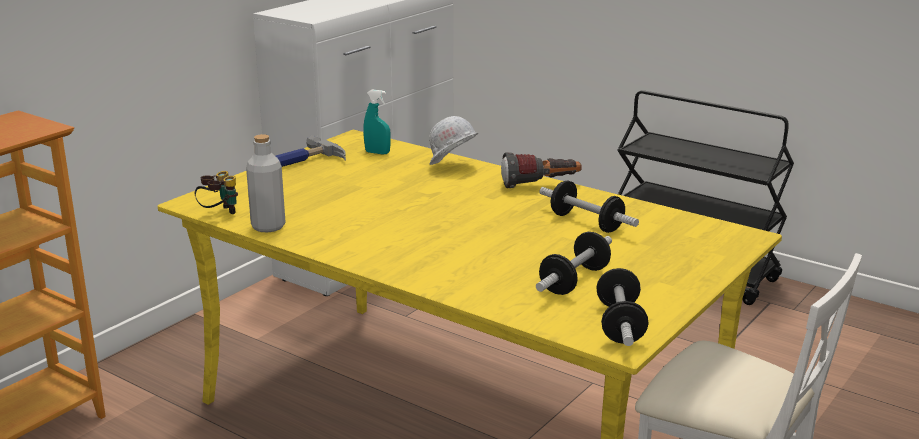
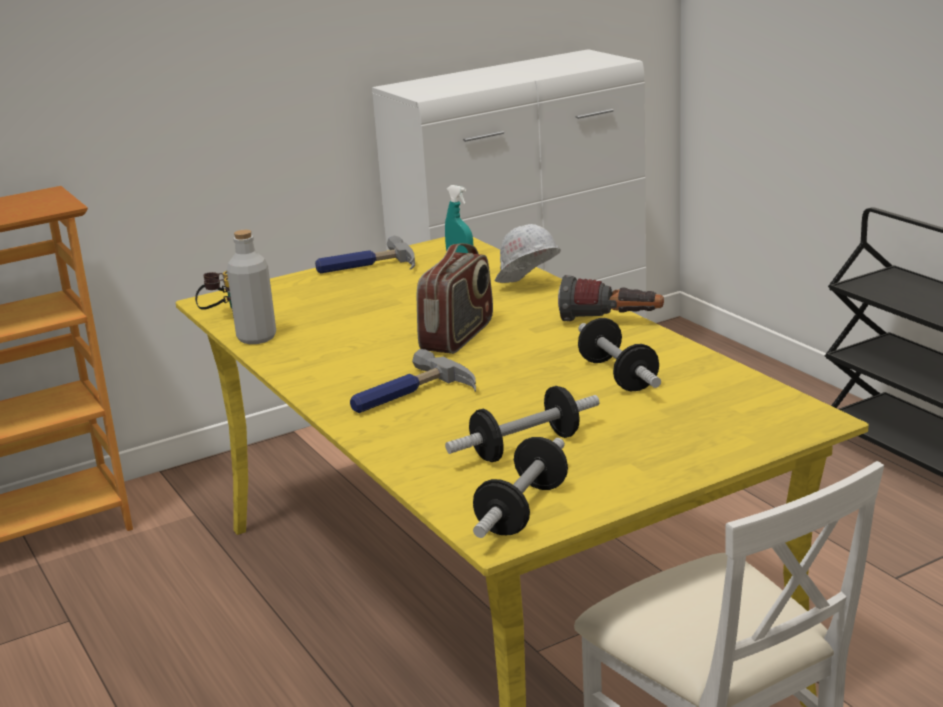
camera: 25 degrees right, 0 degrees up
none -> hammer [350,349,476,413]
none -> radio [417,243,493,354]

